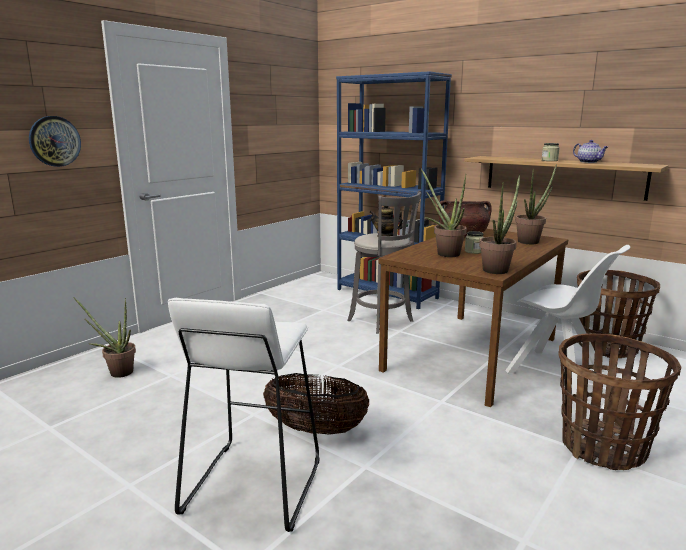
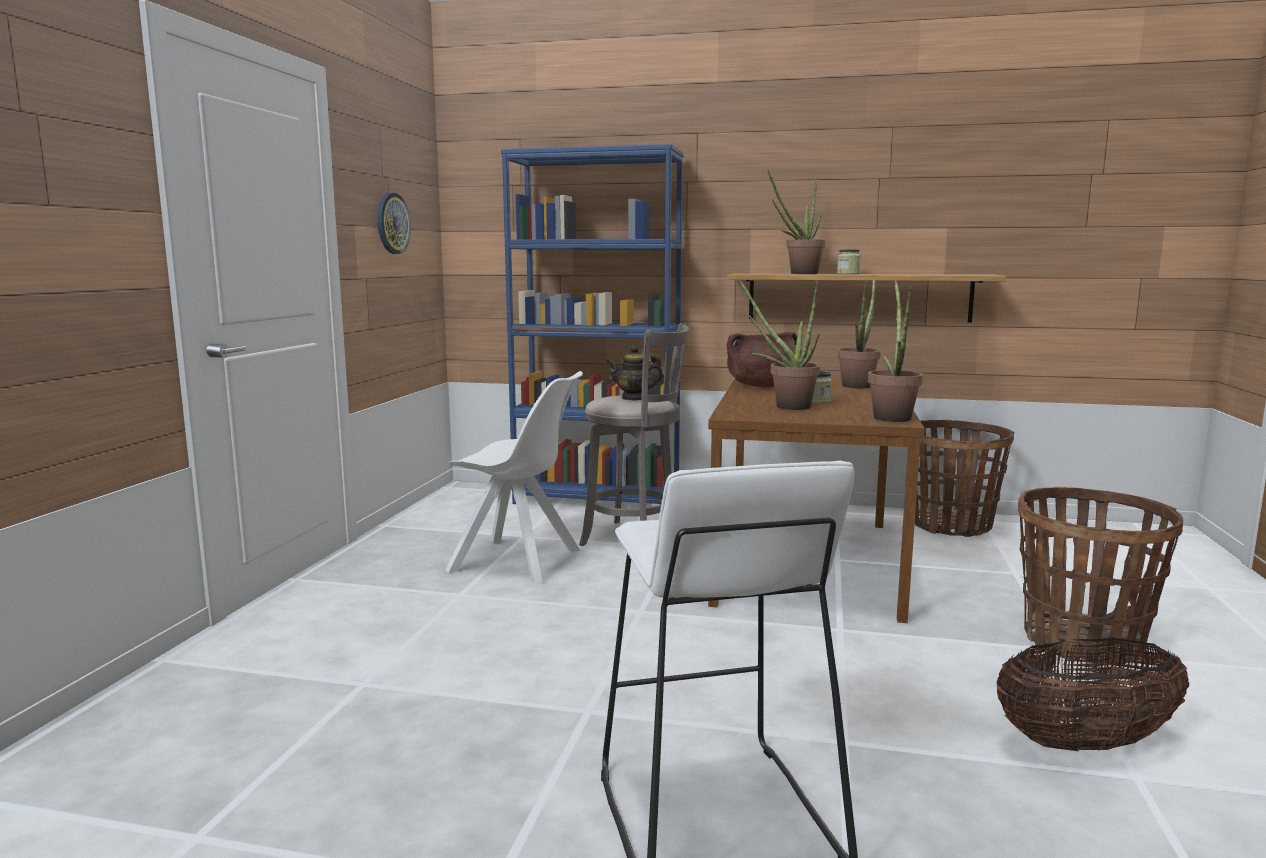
camera: 25 degrees left, 5 degrees down
wall clock [29,116,81,167] -> wall clock moved to [377,193,411,254]
potted plant [74,298,136,378] -> potted plant moved to [768,170,825,274]
basket [263,373,369,435] -> basket moved to [997,638,1189,752]
white chair [505,245,630,395] -> white chair moved to [446,371,583,584]
teapot [573,140,608,163] -> none

